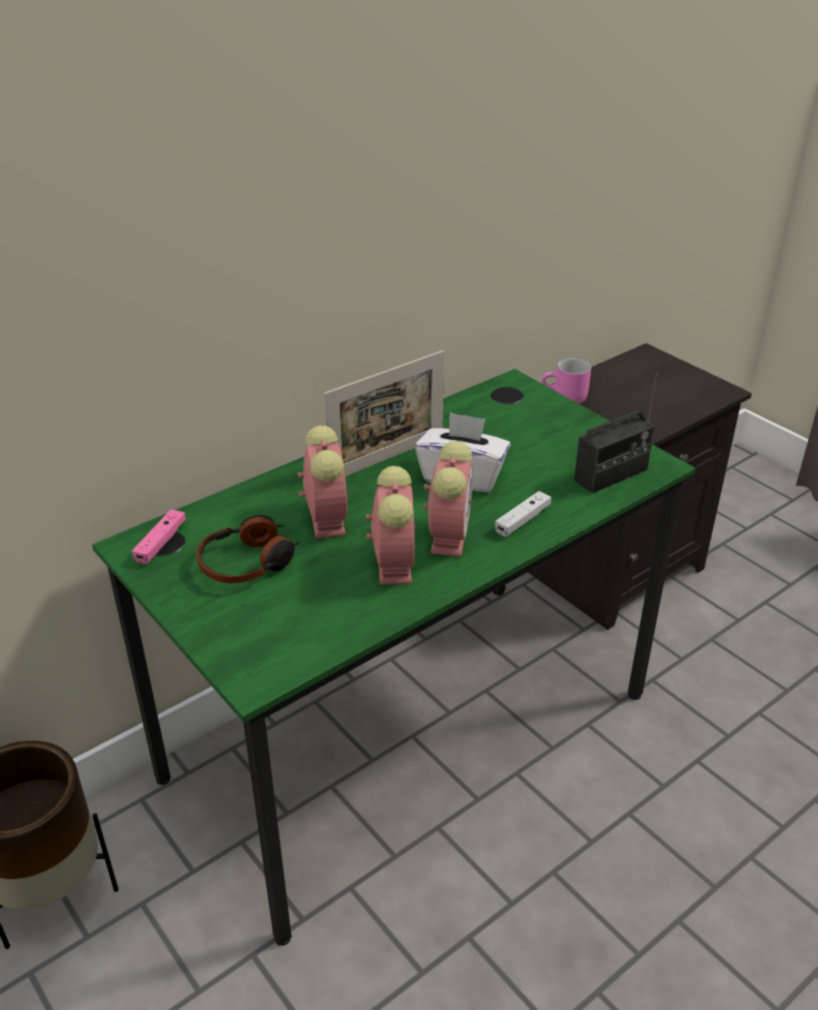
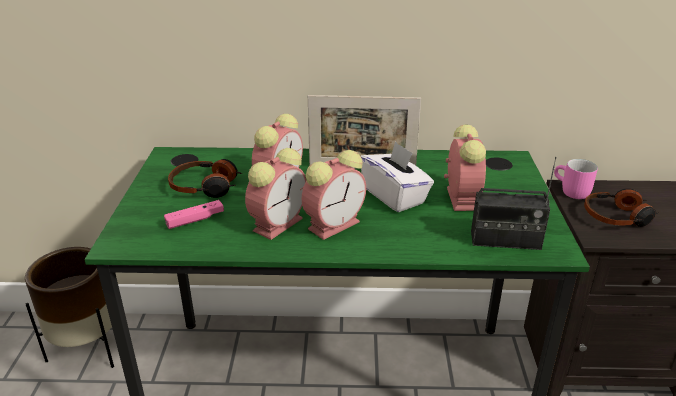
camera: 40 degrees right, 5 degrees down
pink game controller [132,509,186,564] -> pink game controller moved to [164,200,224,229]
white game controller [495,491,551,537] -> none
none -> alarm clock [444,124,486,211]
none -> headphones [584,189,659,227]

